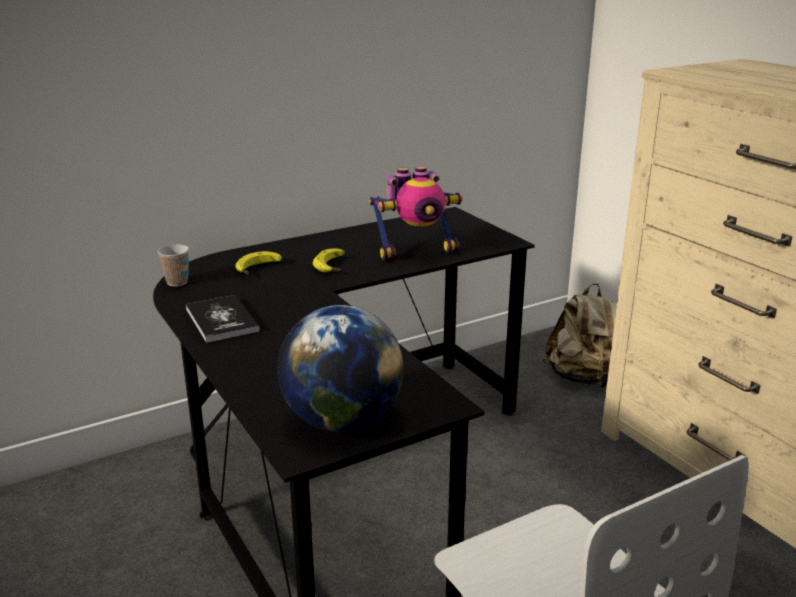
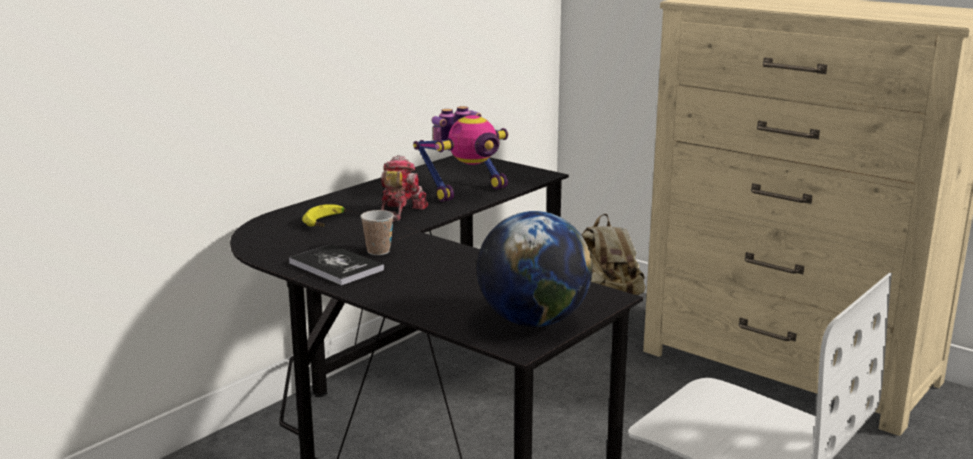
camera: 20 degrees left, 5 degrees down
cup [158,244,189,286] -> cup moved to [361,210,394,255]
banana [313,248,346,272] -> toy robot [381,155,429,222]

